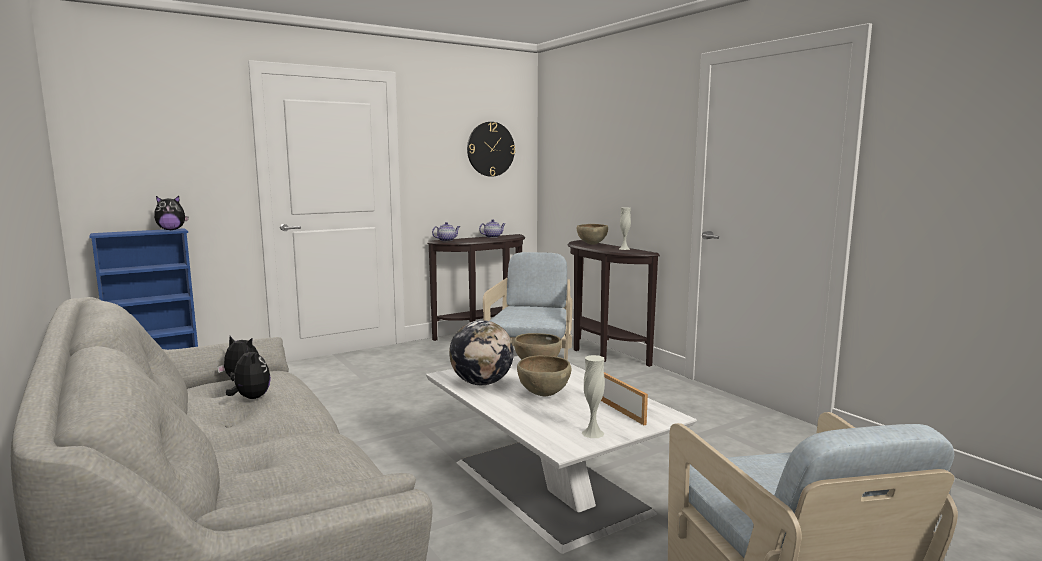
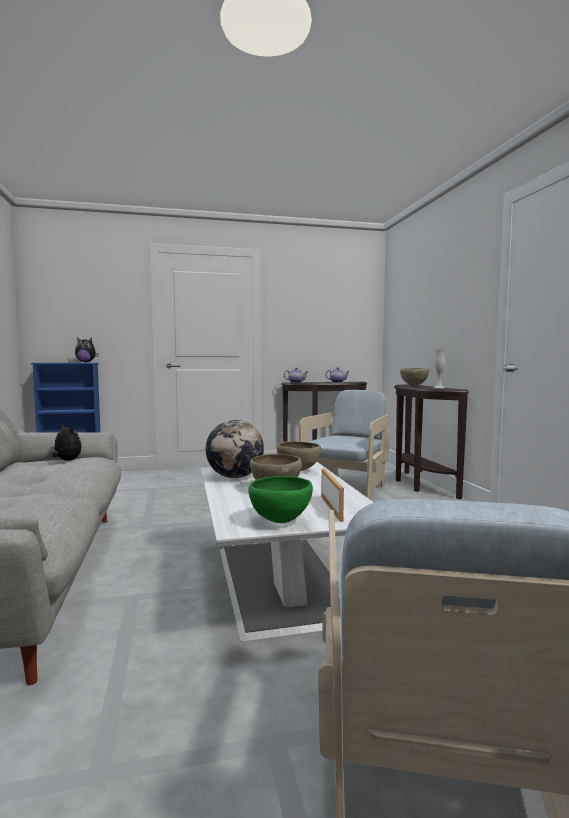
camera: 20 degrees right, 5 degrees down
plush toy [226,346,271,399] -> none
wall clock [467,122,515,177] -> none
white vase [582,355,605,438] -> green bowl [248,476,313,523]

